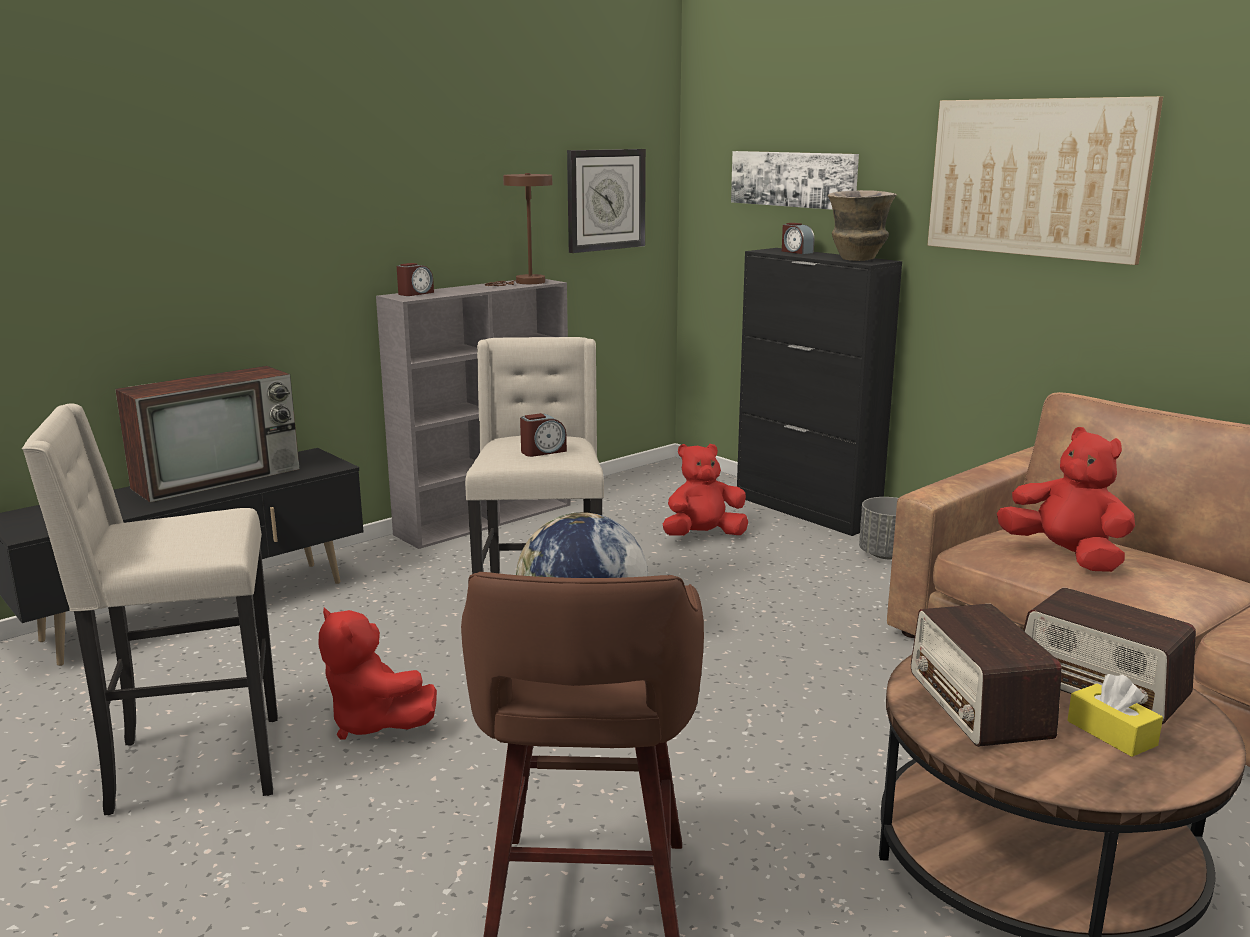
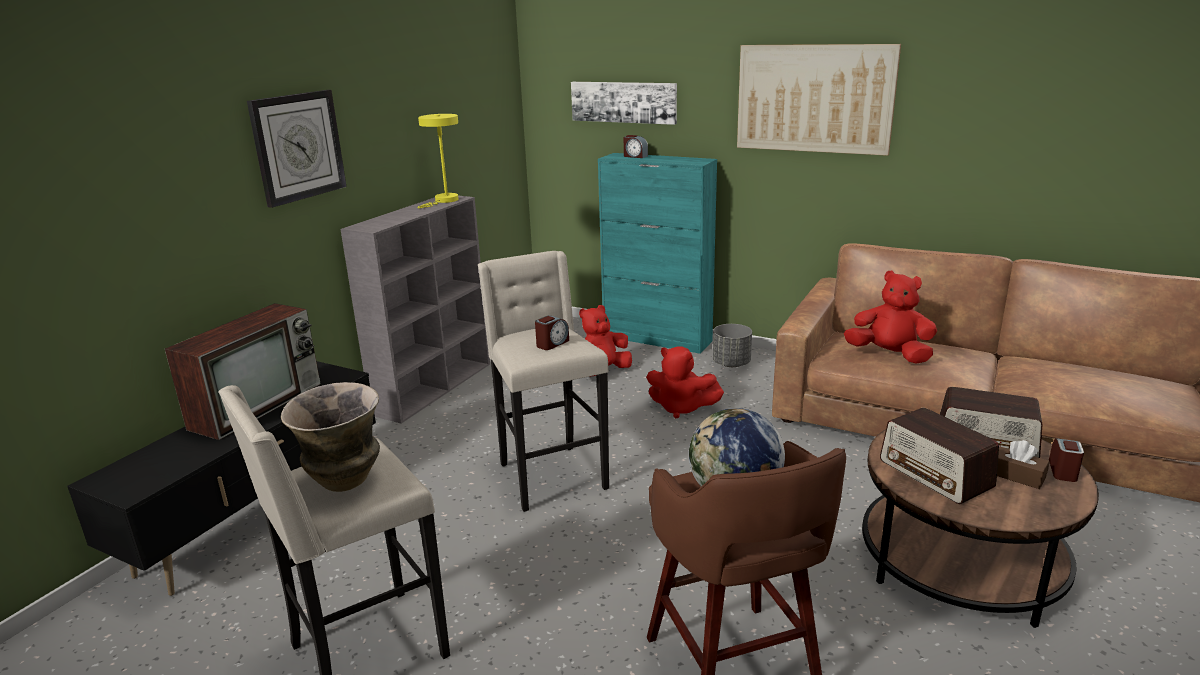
camera: 20 degrees left, 5 degrees up
red plush toy [318,608,437,740] -> red plush toy moved to [646,346,724,418]
alarm clock [397,263,434,296] -> alarm clock moved to [1049,438,1084,482]
brown table lamp [485,173,552,286] -> yellow table lamp [417,114,458,208]
wall clock [567,149,646,253] -> wall clock moved to [247,90,347,208]
black cabinet [737,248,902,536] -> turquoise cabinet [598,153,717,354]
vase [827,190,897,261] -> vase moved to [281,382,380,492]
yellow tissue box [1067,674,1163,757] -> brown tissue box [997,440,1050,489]

